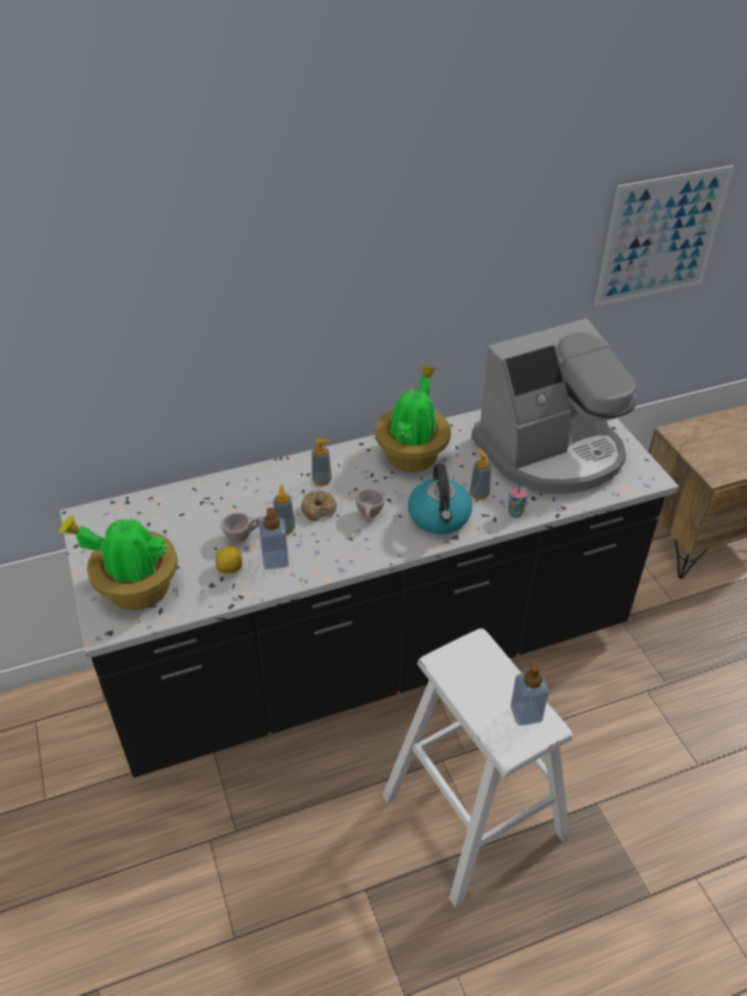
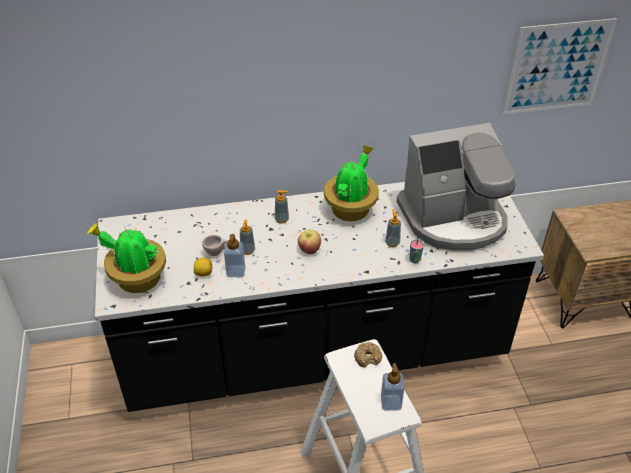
camera: 10 degrees right, 0 degrees up
donut [301,490,337,521] -> donut moved to [354,342,382,368]
beige cup [356,488,385,522] -> apple [298,230,321,254]
kettle [408,464,472,534] -> none

